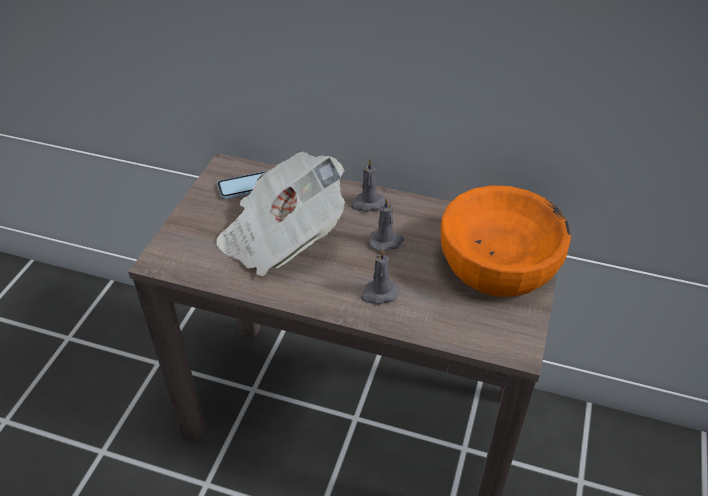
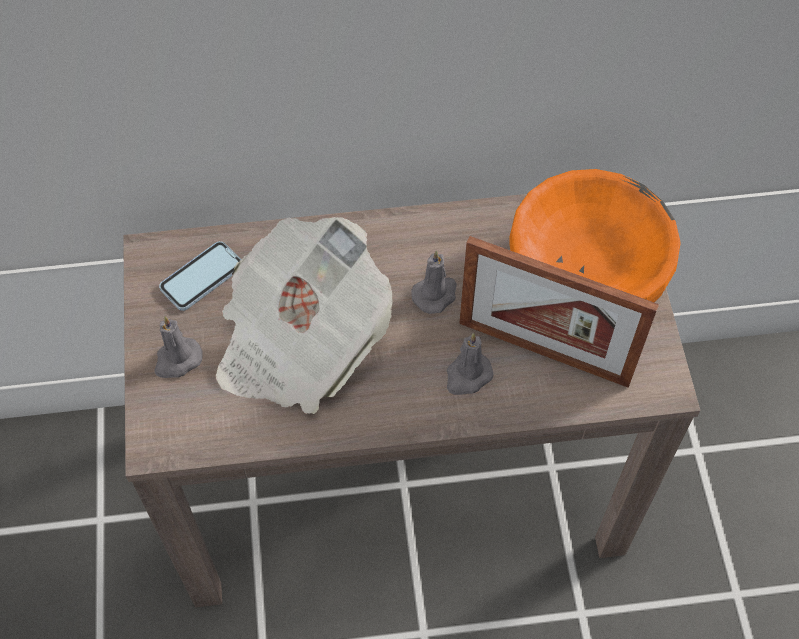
camera: 25 degrees left, 15 degrees up
grey candle [351,159,385,212] -> grey candle moved to [154,316,203,378]
none -> picture frame [459,236,659,388]

